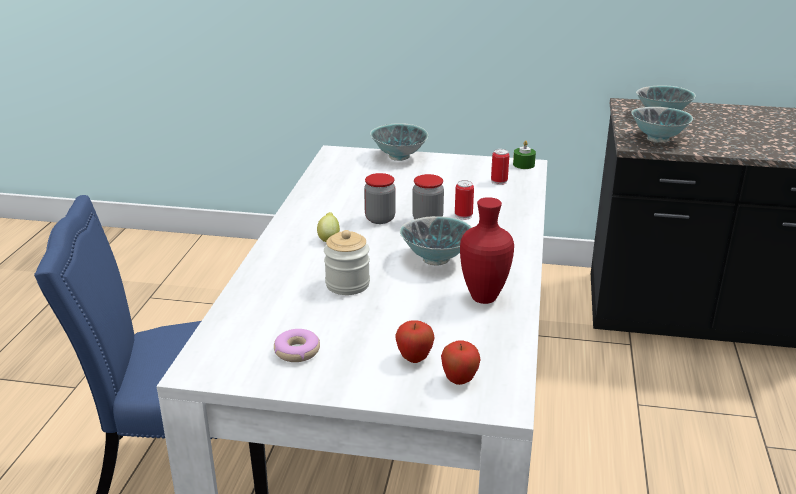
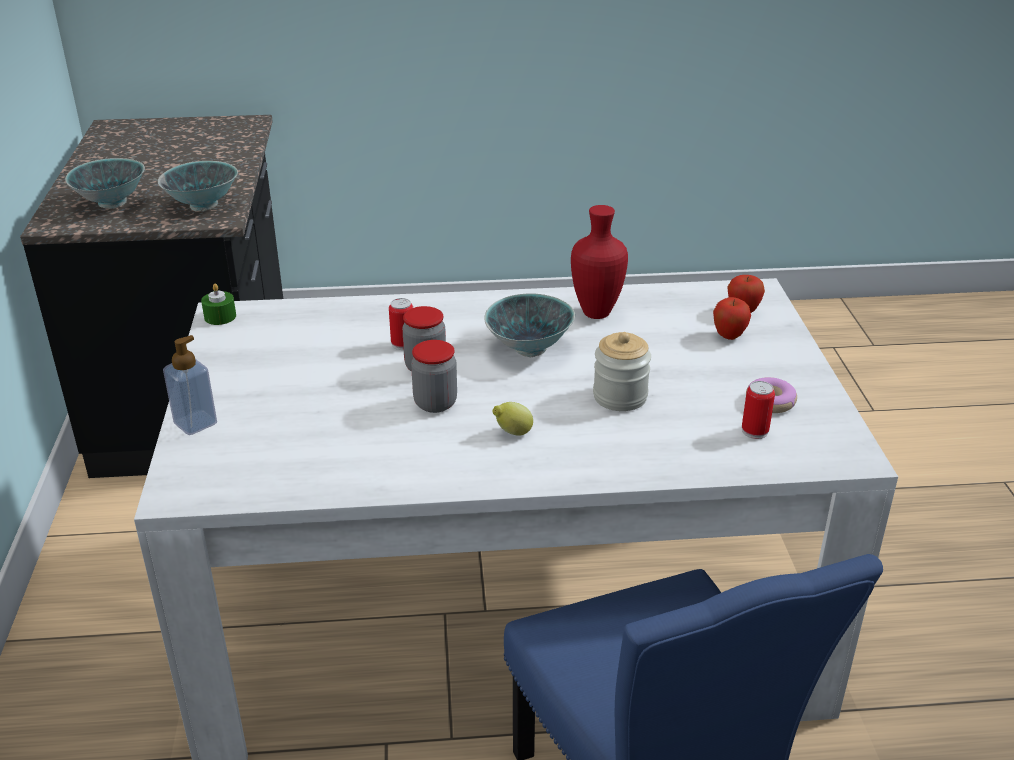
camera: 105 degrees left, 5 degrees up
bowl [370,123,428,161] -> soap dispenser [163,335,217,435]
can [491,149,509,185] -> can moved to [742,381,775,439]

